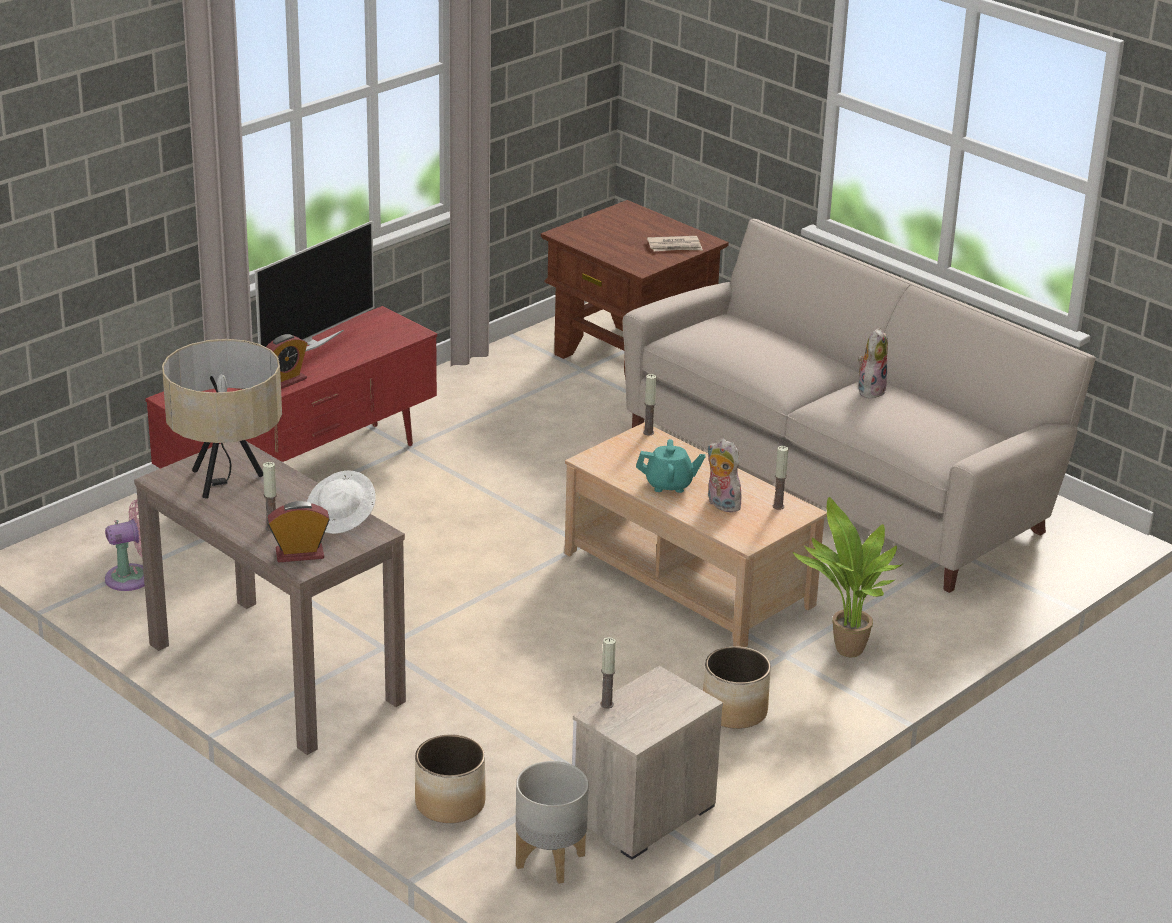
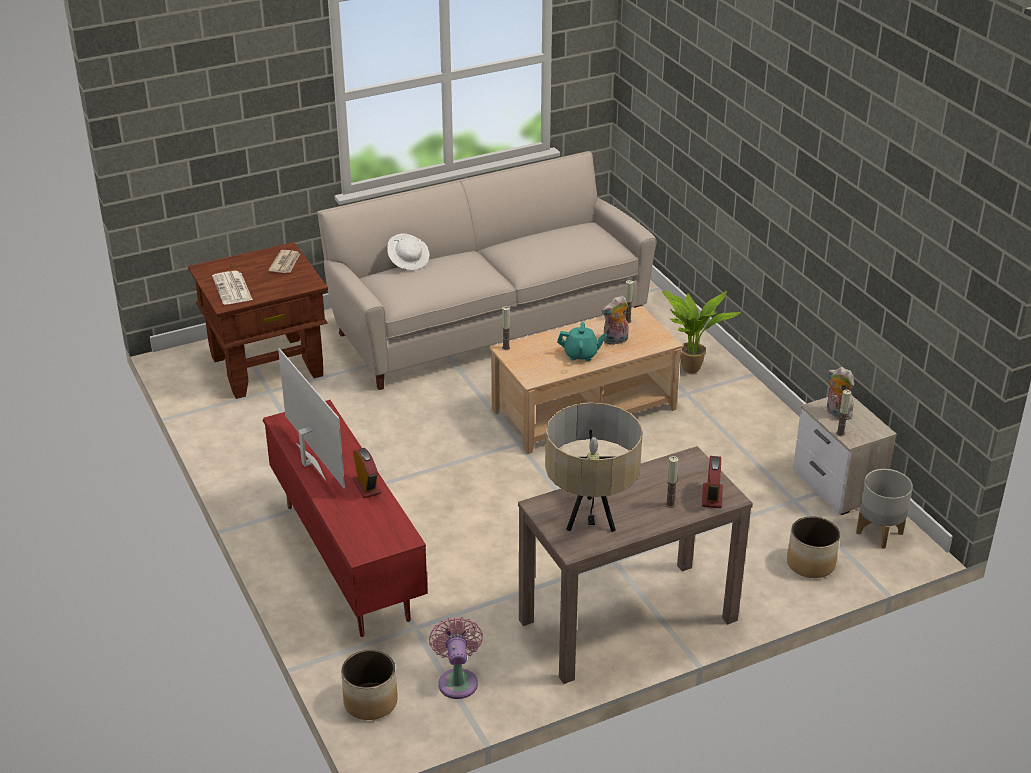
camera: 70 degrees left, 5 degrees up
white hat [307,470,376,534] -> white hat moved to [387,233,429,270]
turquoise teapot [636,439,705,493] -> turquoise teapot turned 75 degrees clockwise [557,322,607,361]
planter [703,646,771,729] -> planter moved to [341,650,398,720]
plush toy [858,328,888,399] -> plush toy moved to [827,367,854,420]
none -> newspaper [212,271,253,305]

